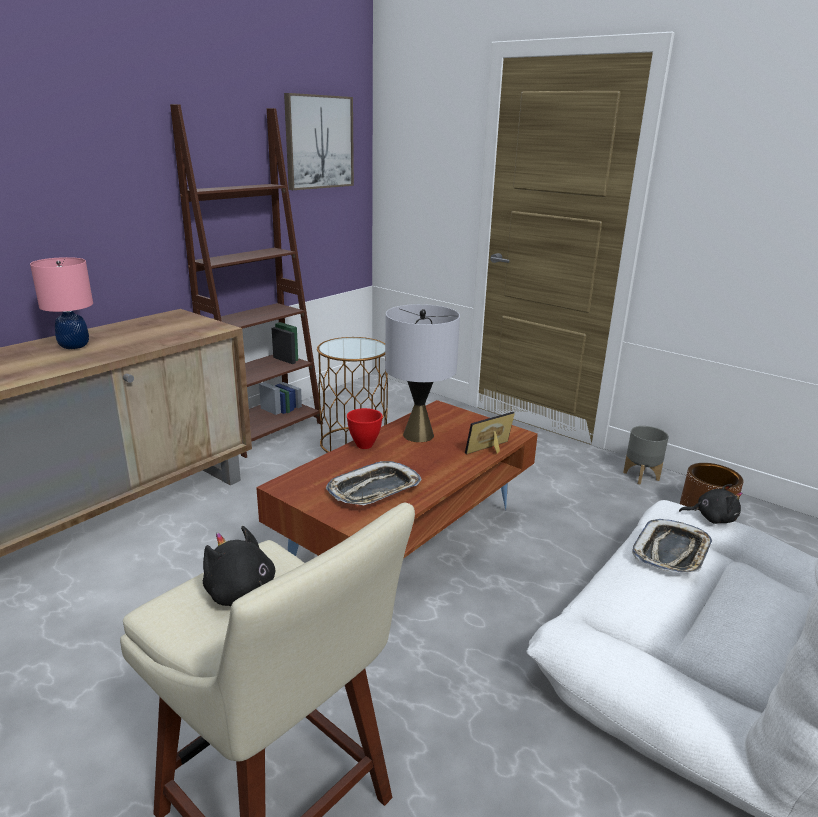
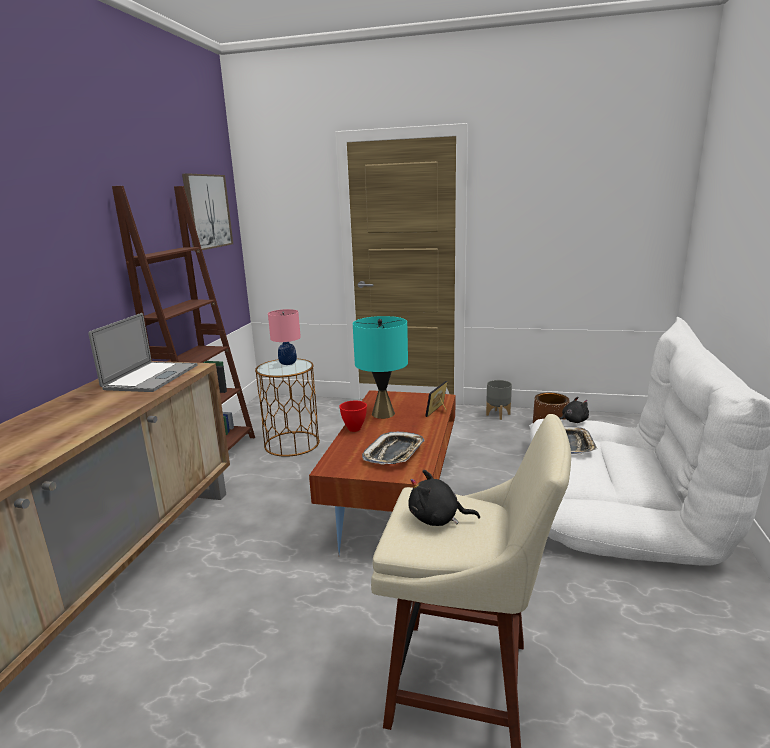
camera: 25 degrees left, 5 degrees down
pink table lamp [30,257,93,349] -> pink table lamp moved to [268,309,301,365]
grey table lamp [385,304,460,442] -> turquoise table lamp [353,316,408,419]
none -> laptop [89,313,198,392]

